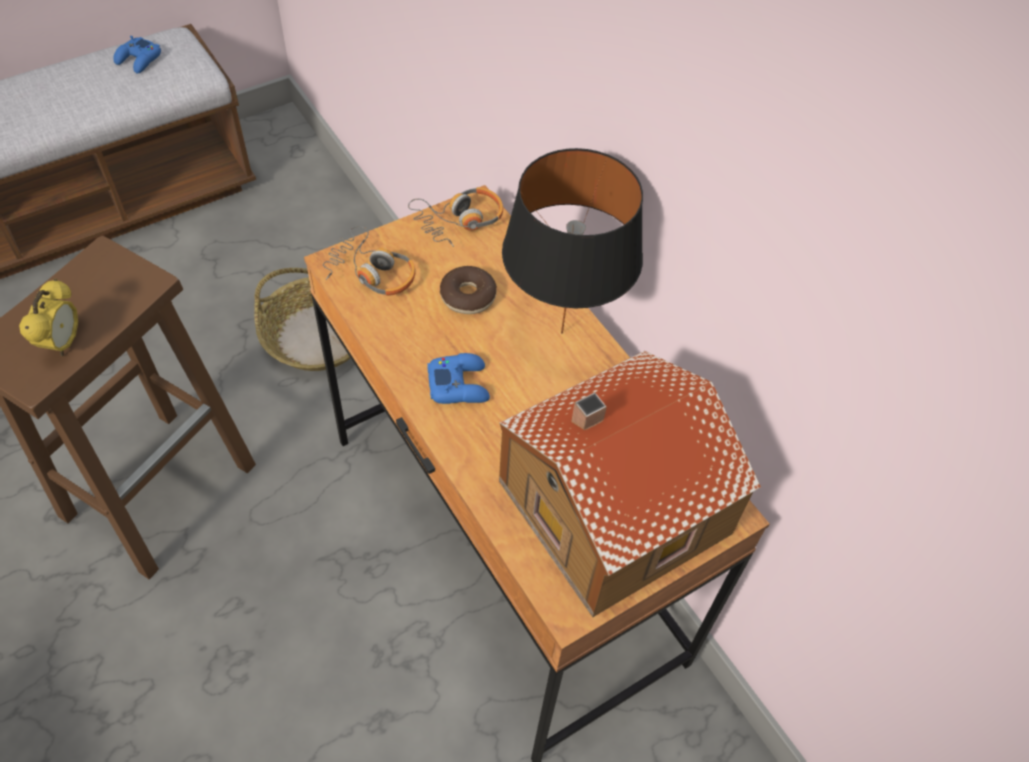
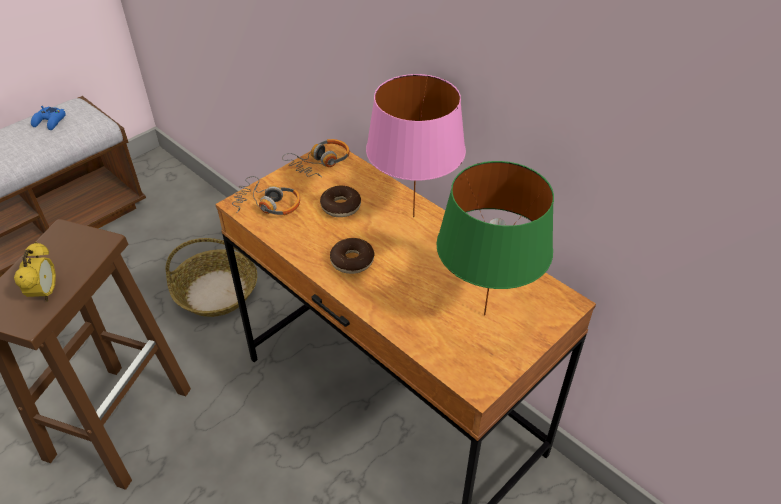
camera: 10 degrees left, 10 degrees down
blue game controller [427,353,490,404] -> donut [330,238,375,274]
toy house [499,351,761,617] -> green table lamp [436,161,554,315]
black table lamp [502,148,643,334] -> pink table lamp [366,74,466,217]

